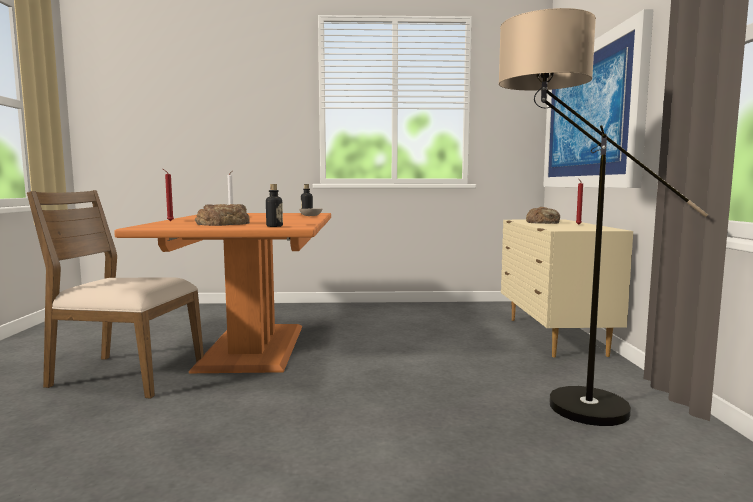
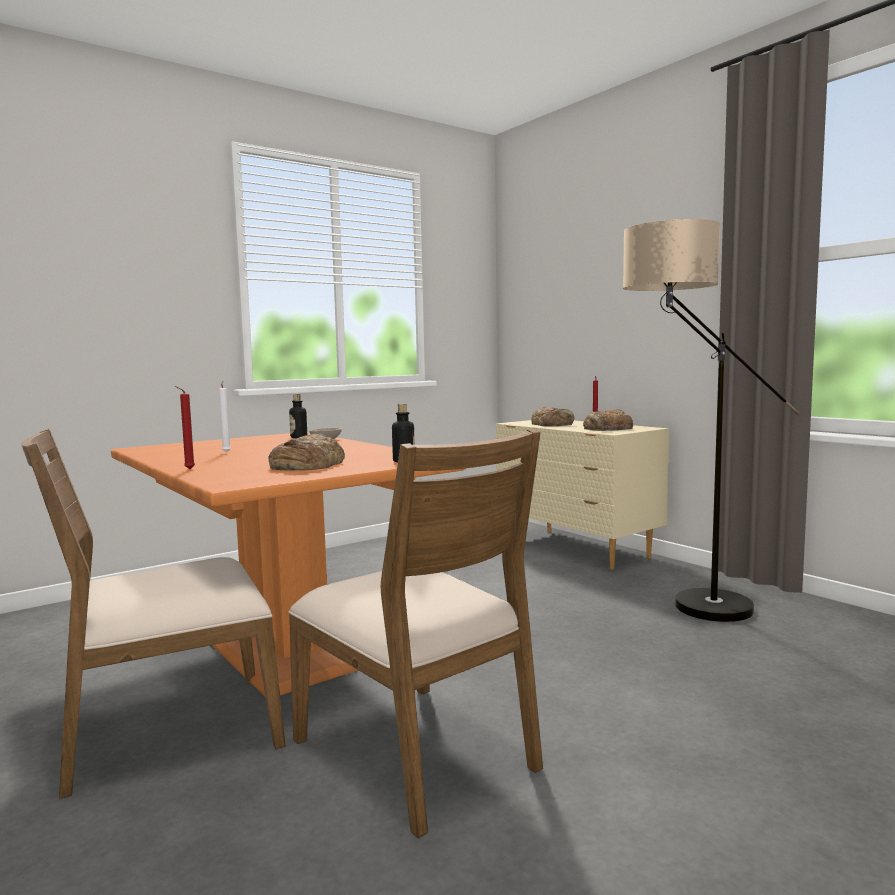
camera: 35 degrees left, 0 degrees up
picture [543,9,654,188] -> none
none -> brown chair [288,429,543,838]
none -> bread [583,409,633,431]

